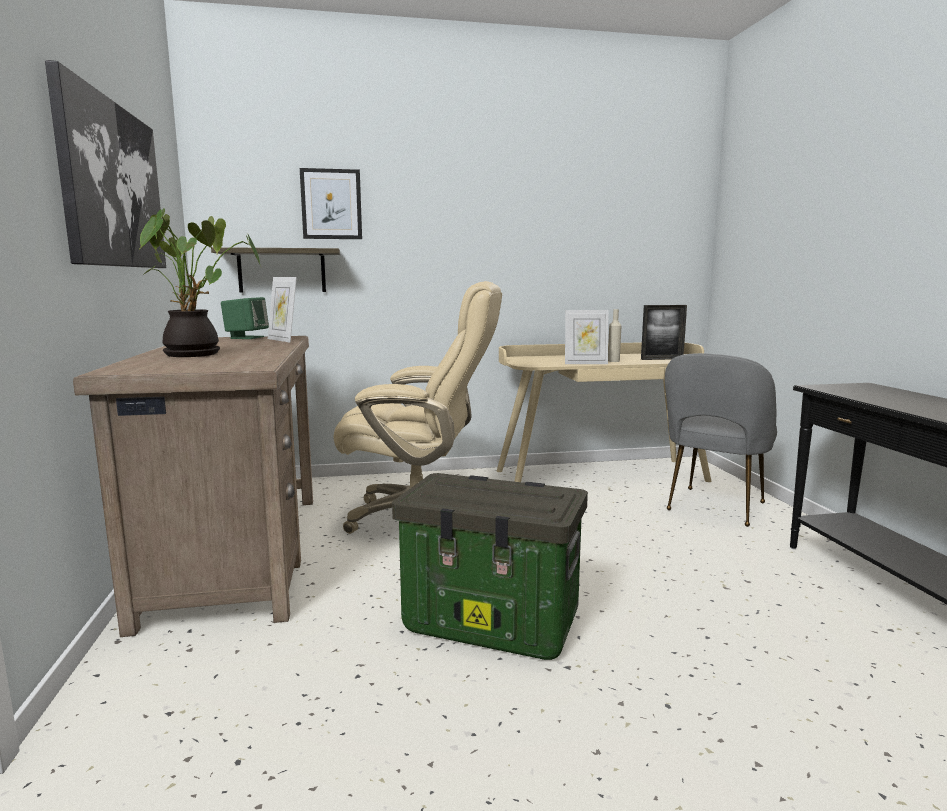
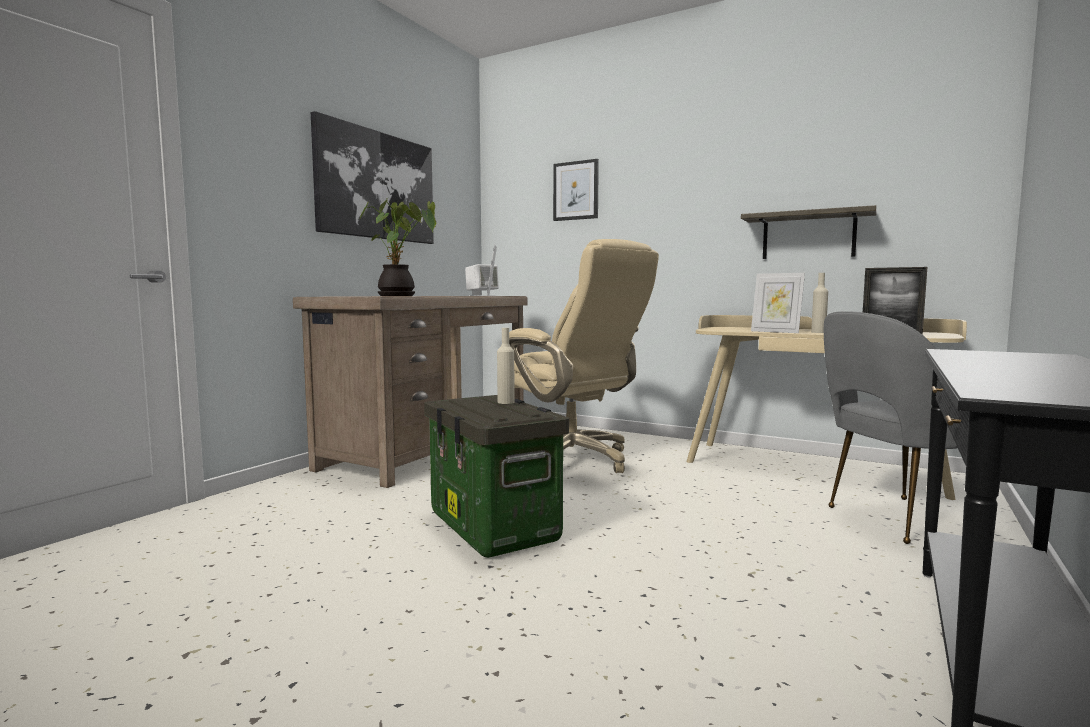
camera: 40 degrees right, 5 degrees down
shelf [211,247,340,293] -> shelf moved to [741,205,877,259]
green speaker [221,297,269,339] -> white speaker [465,264,499,296]
none -> beige bottle [497,328,515,404]

